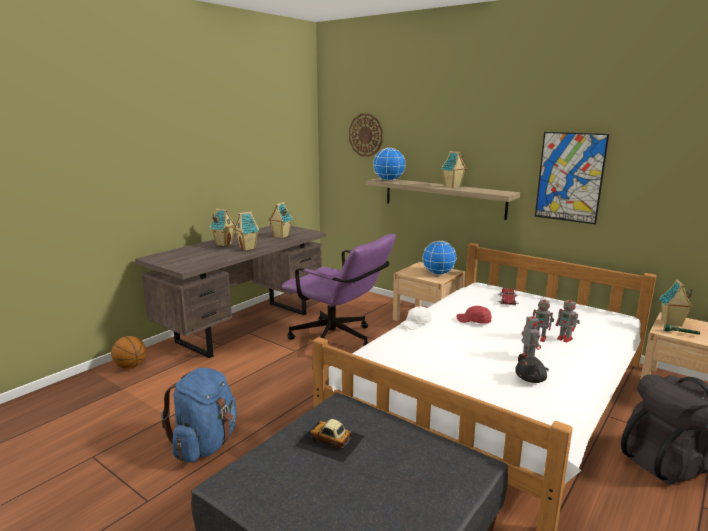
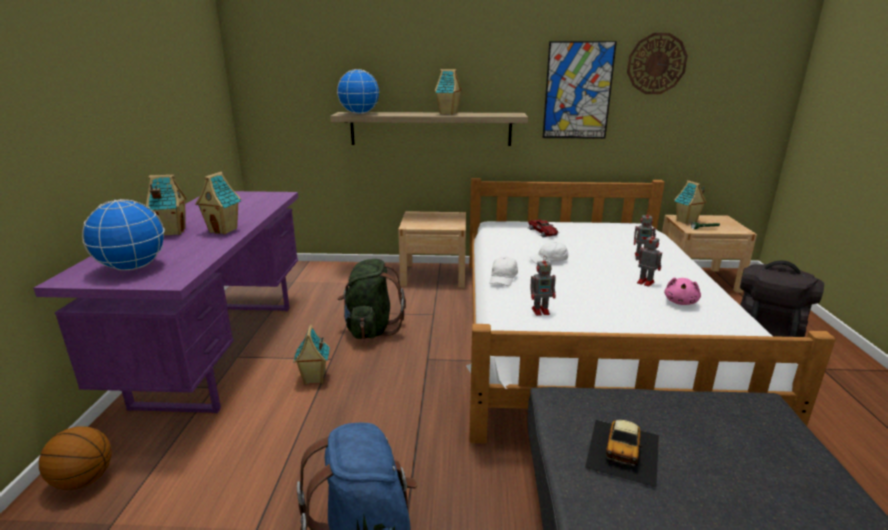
camera: 35 degrees left, 5 degrees up
brown desk [135,226,326,358] -> purple desk [33,191,298,413]
toy house [268,202,293,238] -> toy house moved to [293,324,330,384]
purple office chair [282,234,396,346] -> green backpack [338,259,406,339]
toy car [295,419,365,463] -> toy car turned 60 degrees counterclockwise [585,420,659,487]
wall clock [349,114,383,157] -> wall clock moved to [627,33,688,94]
globe [422,241,457,275] -> globe moved to [82,199,165,271]
red cap [457,306,492,324] -> white cap [529,242,569,264]
black plush toy [515,354,549,383] -> pink plush toy [664,277,701,305]
toy robot [533,297,554,342] -> toy robot moved to [530,257,556,316]

